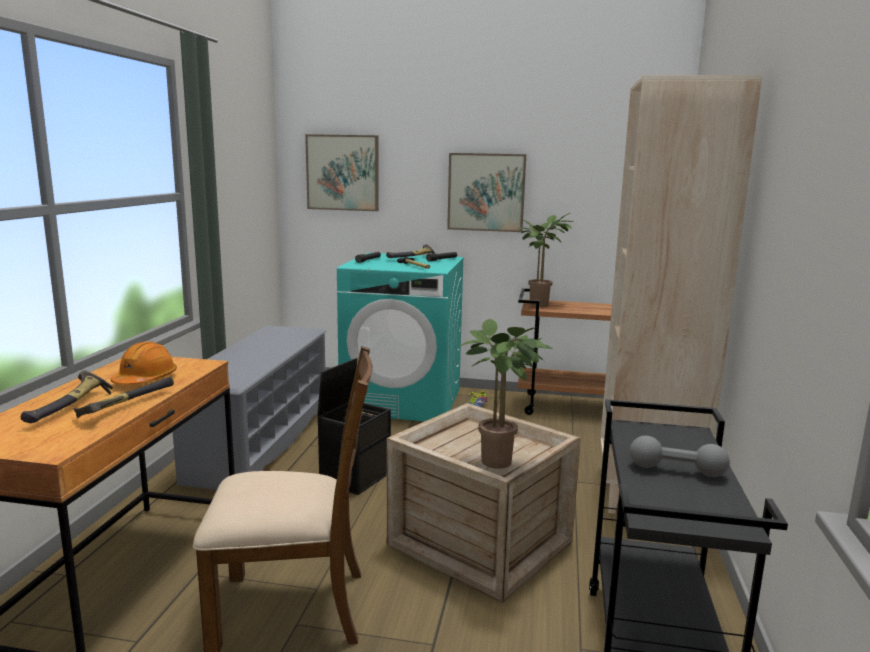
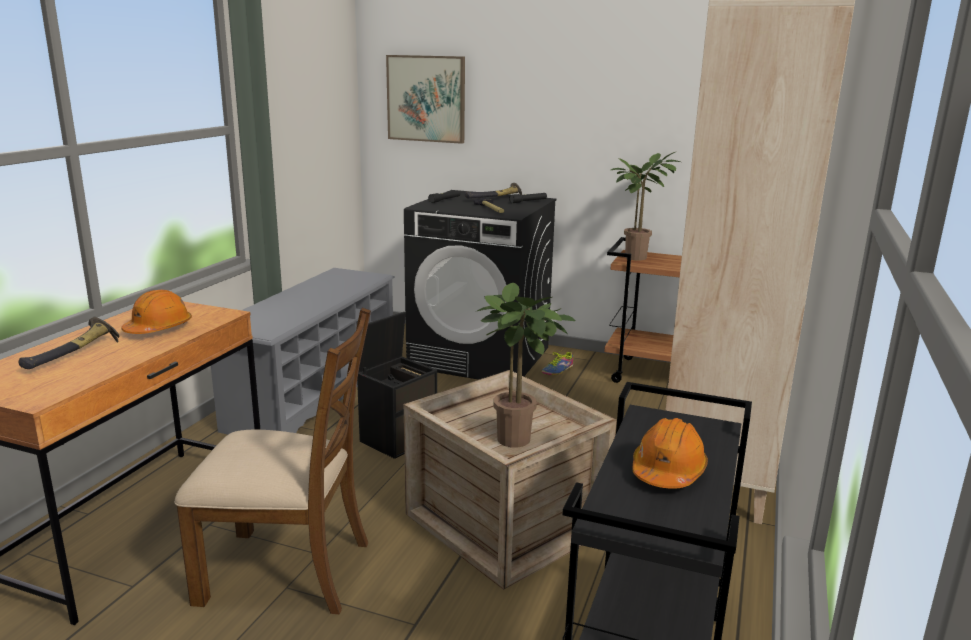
camera: 10 degrees right, 5 degrees up
hammer [74,377,174,418] -> none
turquoise washing machine [337,253,464,421] -> black washing machine [404,190,556,380]
picture [447,153,526,232] -> none
grey dumbbell [630,436,730,477] -> orange hard hat [632,418,708,489]

